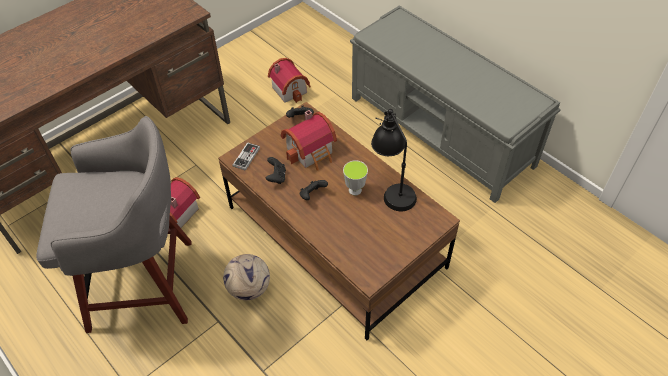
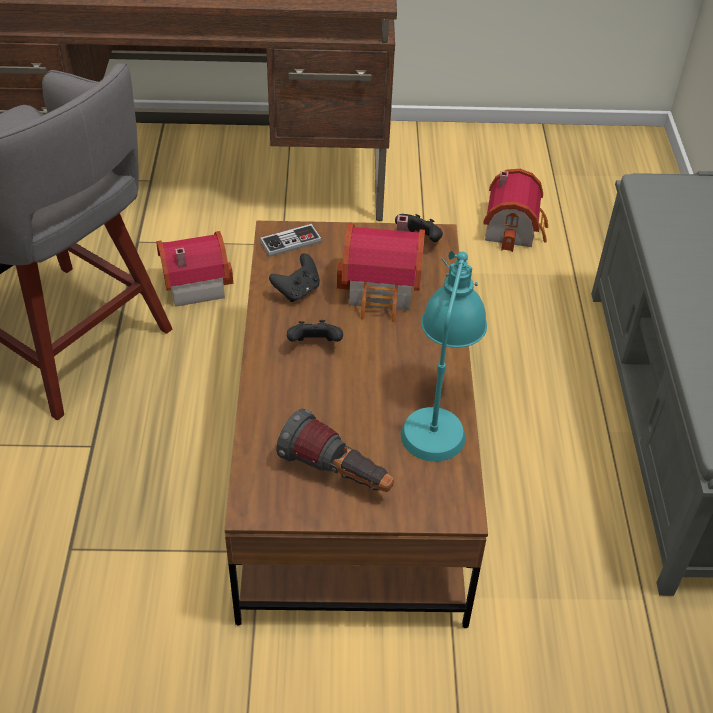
camera: 40 degrees right, 5 degrees down
football [223,254,270,300] -> none
cup [343,160,368,196] -> none
black table lamp [371,109,417,211] -> turquoise table lamp [401,251,487,462]
none -> flashlight [276,409,394,492]

